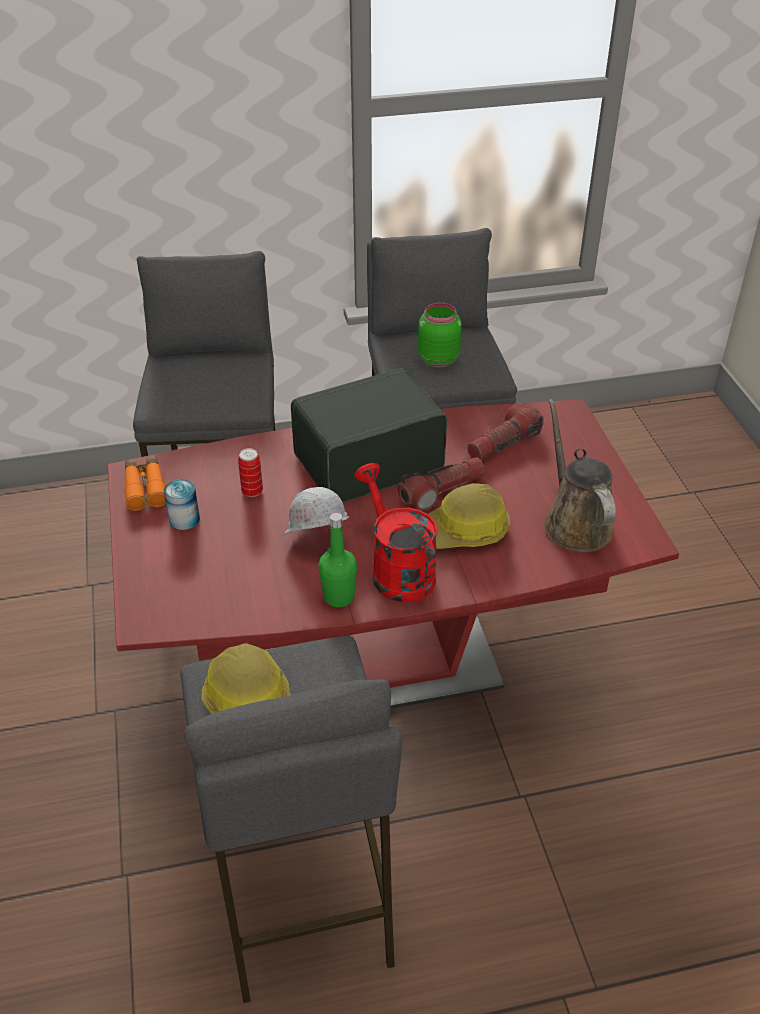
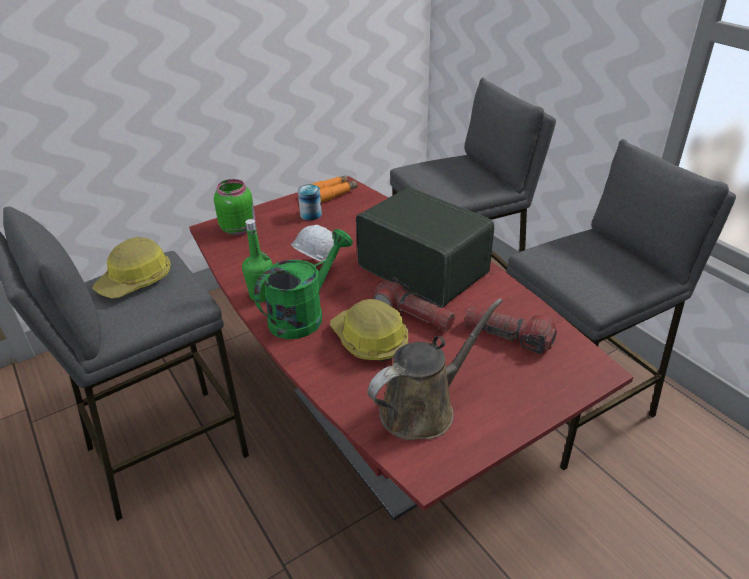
camera: 70 degrees right, 5 degrees down
can [238,448,263,497] -> none
red watering can [354,463,438,603] -> green watering can [254,229,353,339]
green jar [418,303,462,367] -> green jar moved to [214,179,255,235]

